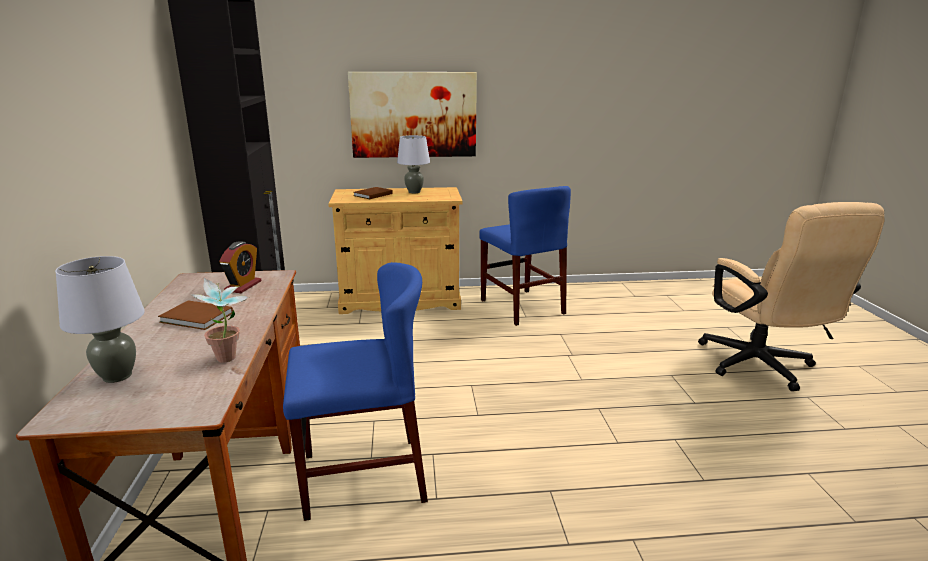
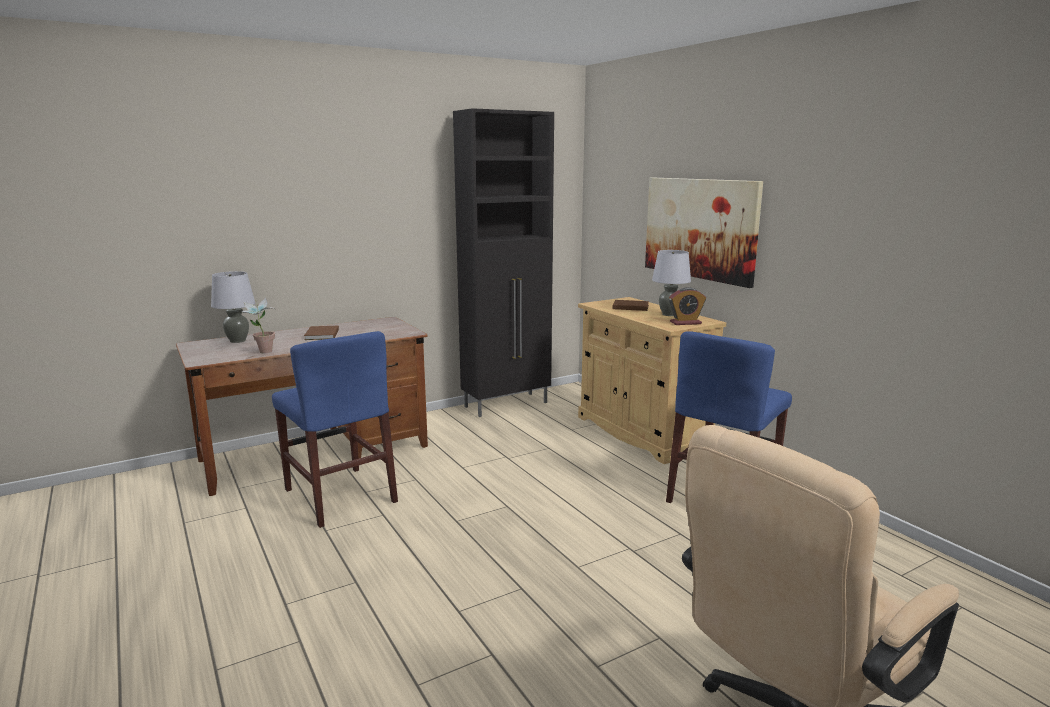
camera: 65 degrees right, 5 degrees down
alarm clock [219,242,262,293] -> alarm clock moved to [669,287,706,325]

